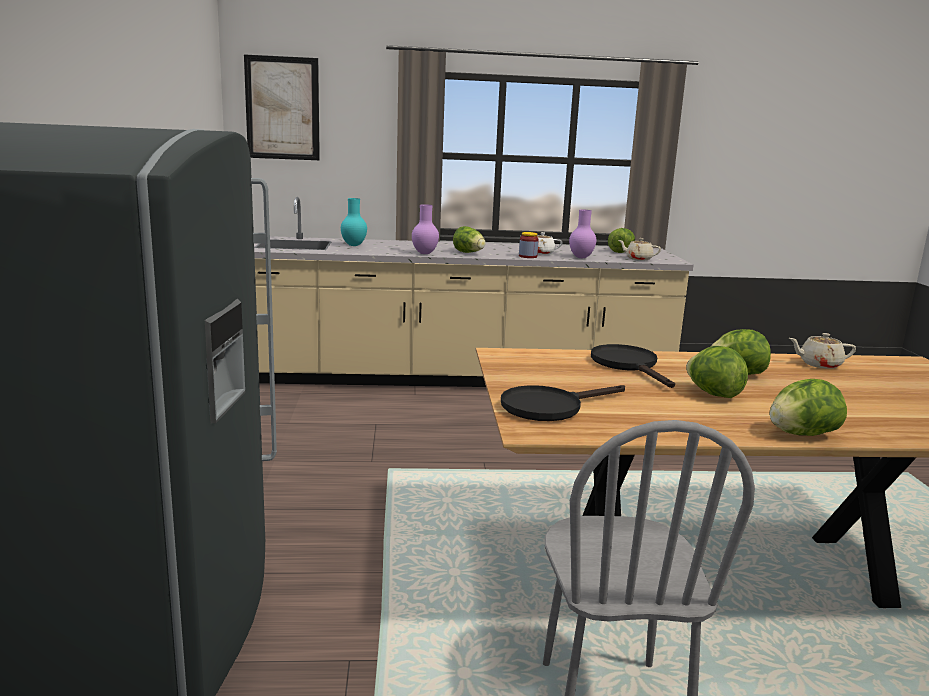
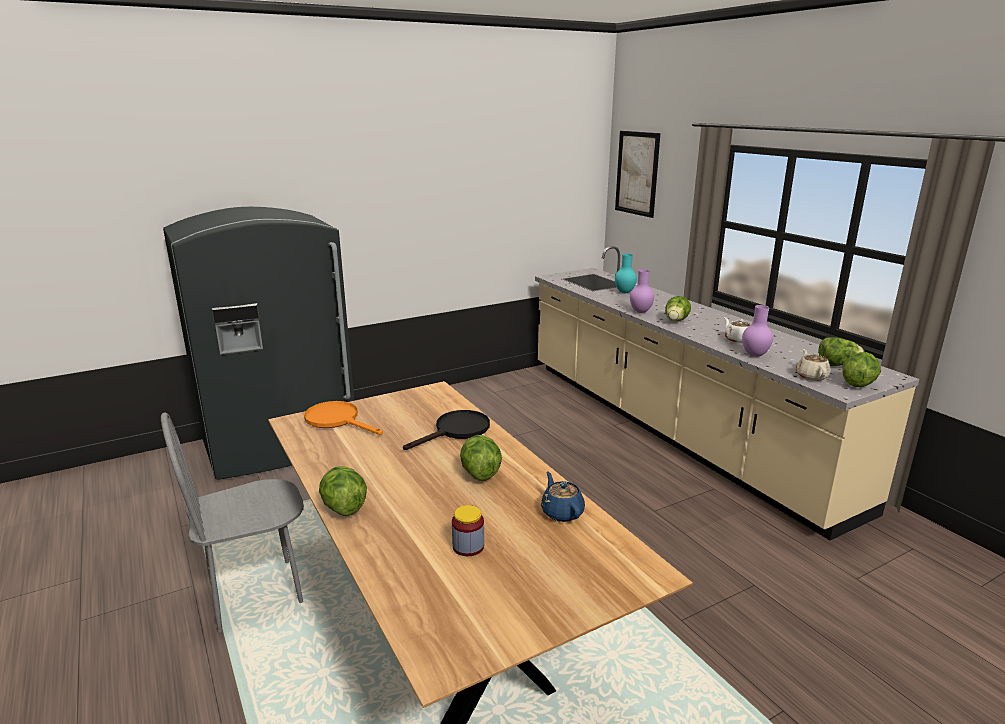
camera: 65 degrees right, 5 degrees up
black frying pan [501,385,625,421] -> orange frying pan [304,401,383,435]
jar [519,232,538,258] -> jar moved to [452,505,484,556]
lettuce [686,346,748,398] -> lettuce moved to [842,352,881,387]
beige teapot [789,333,856,369] -> blue teapot [541,471,585,522]

